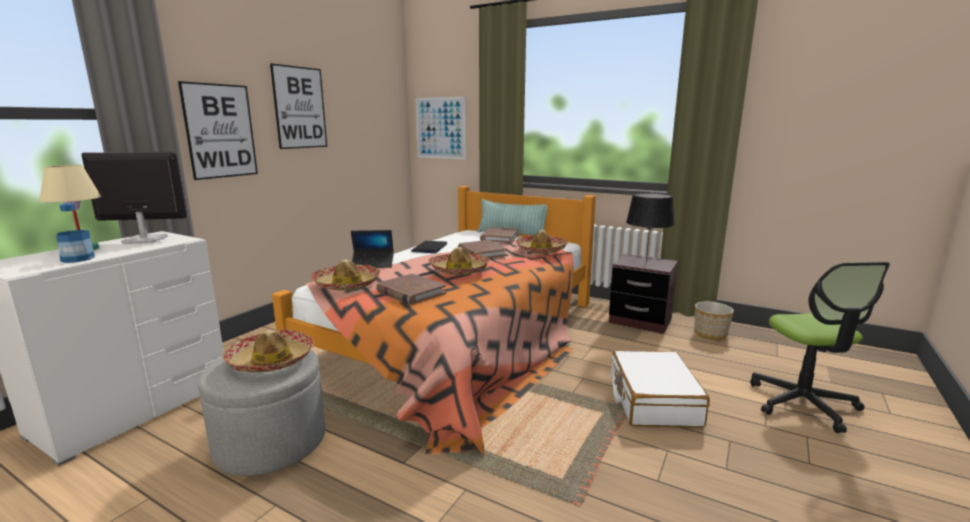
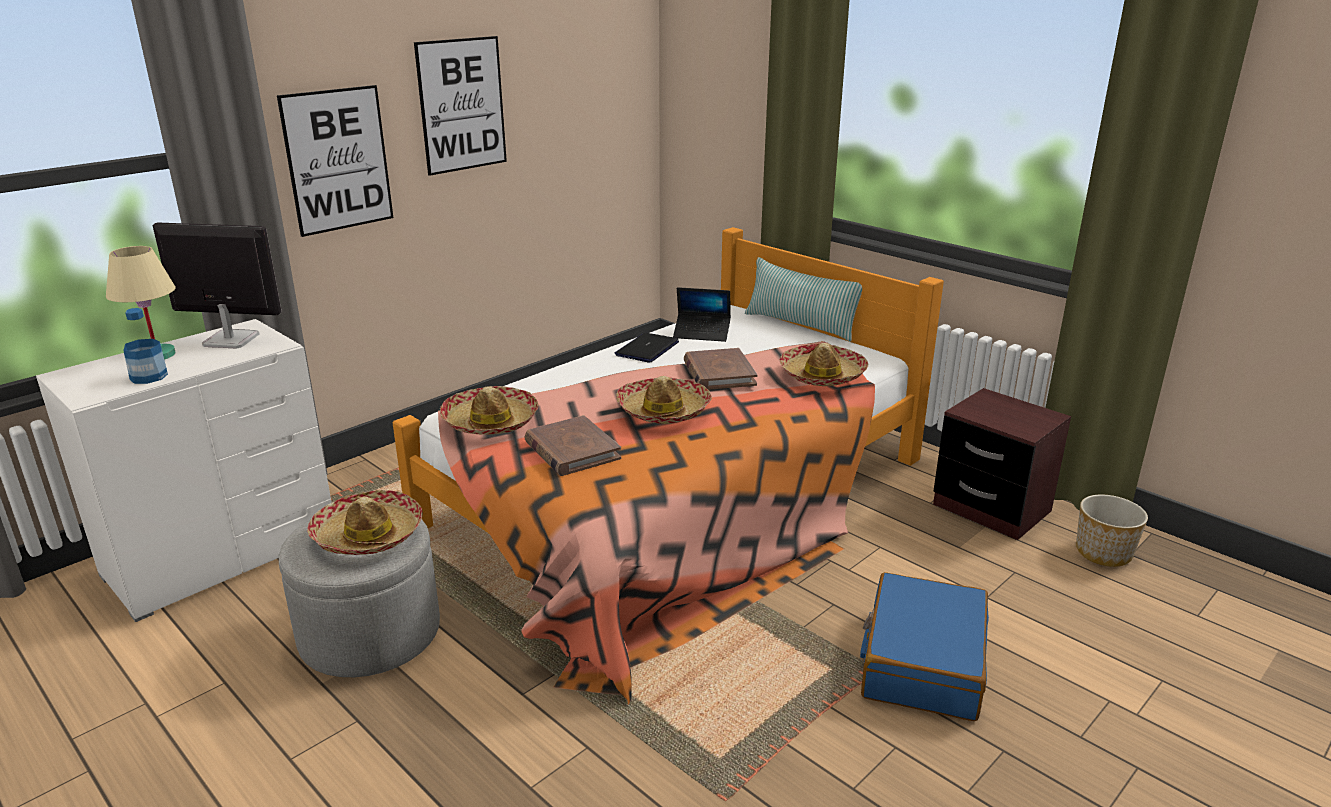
camera: 15 degrees right, 10 degrees up
laptop [351,230,394,268] -> laptop moved to [673,287,731,342]
picture [415,97,466,159] -> none
brown book [480,227,519,243] -> none
white suitcase [611,351,710,428] -> blue suitcase [860,572,989,721]
black table lamp [626,193,674,263] -> none
office chair [750,262,890,433] -> none

